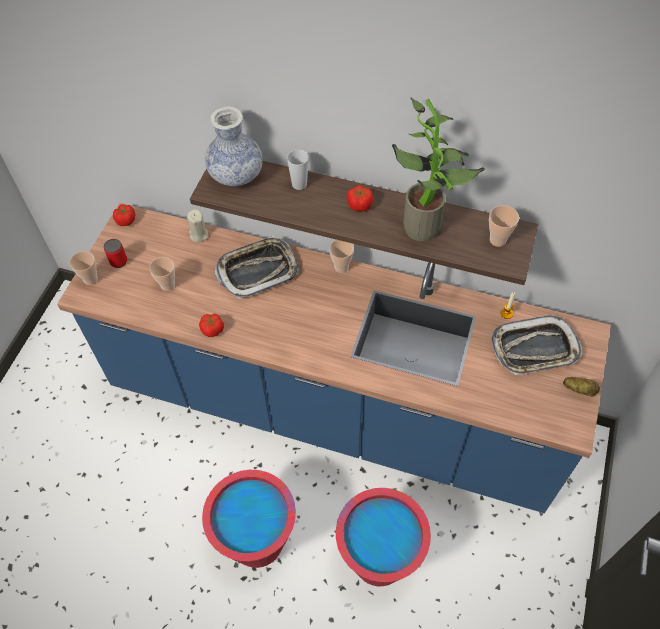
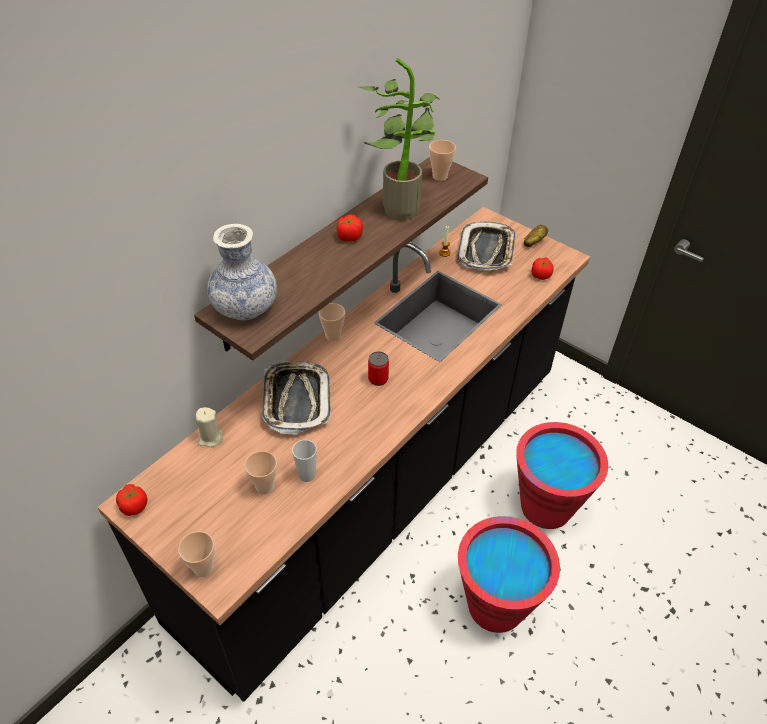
camera: 70 degrees left, 10 degrees down
blue counter [57,203,611,513] -> black counter [97,207,590,702]
can [104,239,127,268] -> can moved to [368,351,389,386]
tomato [199,313,224,337] -> tomato moved to [531,257,554,280]
cup [287,149,309,190] -> cup moved to [292,440,317,482]

